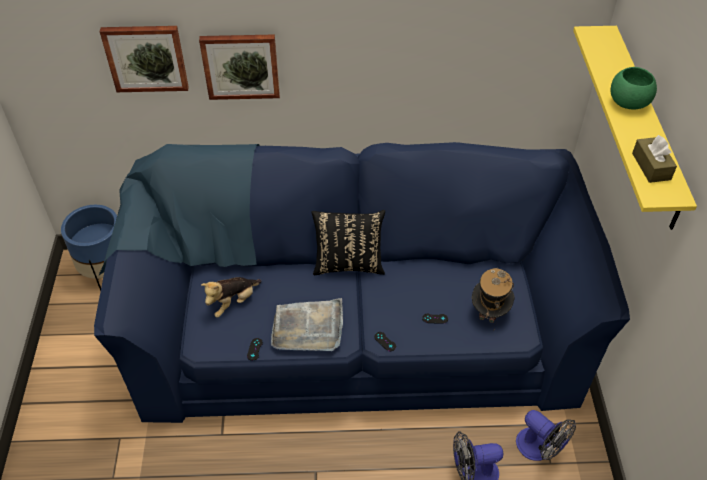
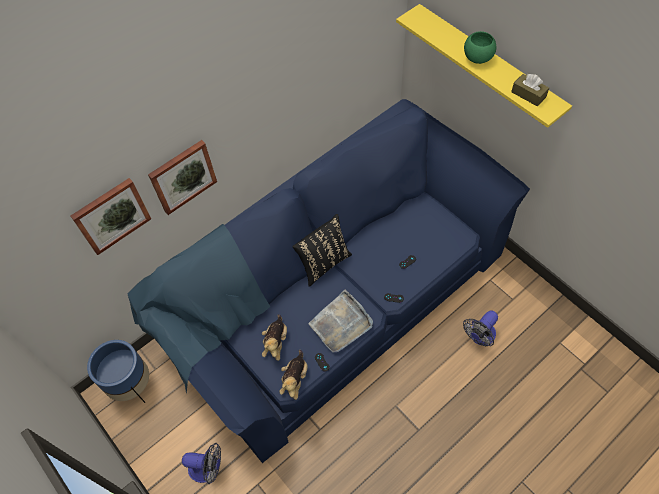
camera: 35 degrees left, 10 degrees up
hat [472,268,515,330] -> none
fan [516,410,576,461] -> fan moved to [182,443,221,484]
none -> plush toy [279,350,308,400]

